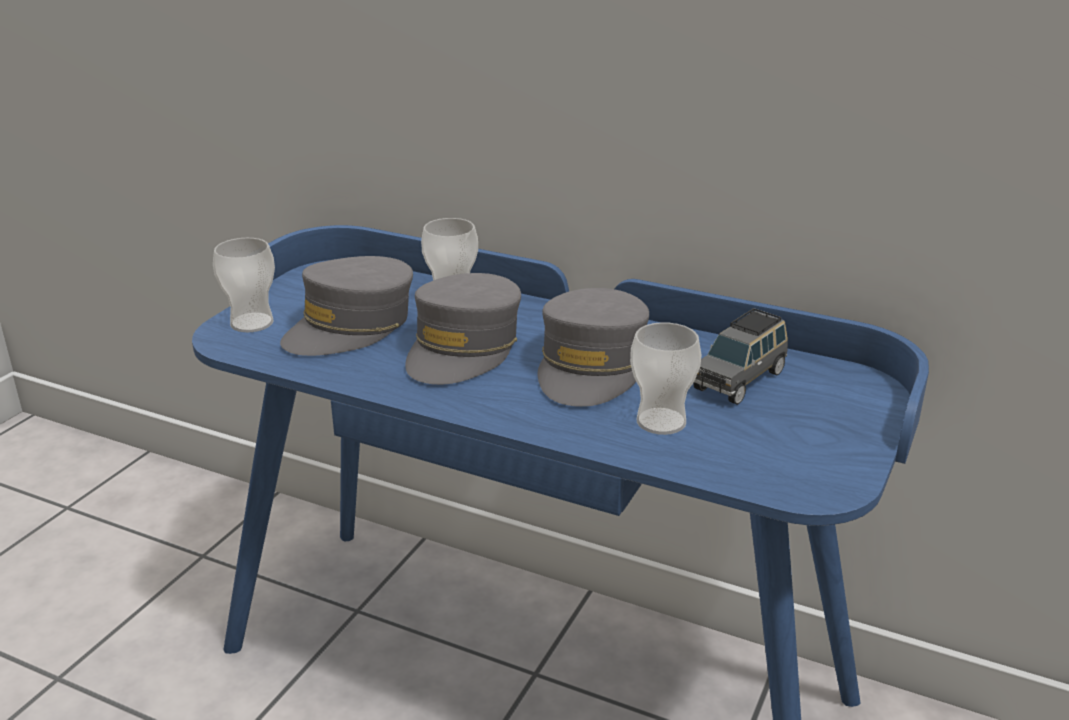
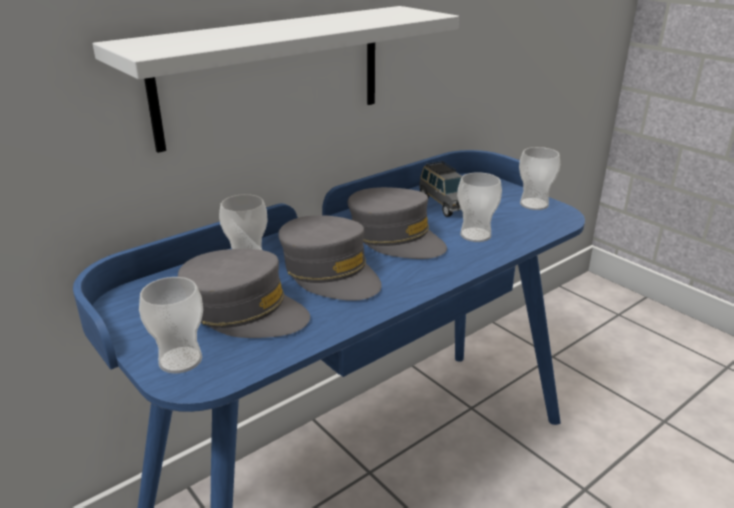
camera: 65 degrees left, 0 degrees up
grey cap [280,256,413,356] -> grey cap turned 45 degrees counterclockwise [178,249,310,338]
none -> white shelf [93,6,459,153]
none -> cup [519,147,560,210]

